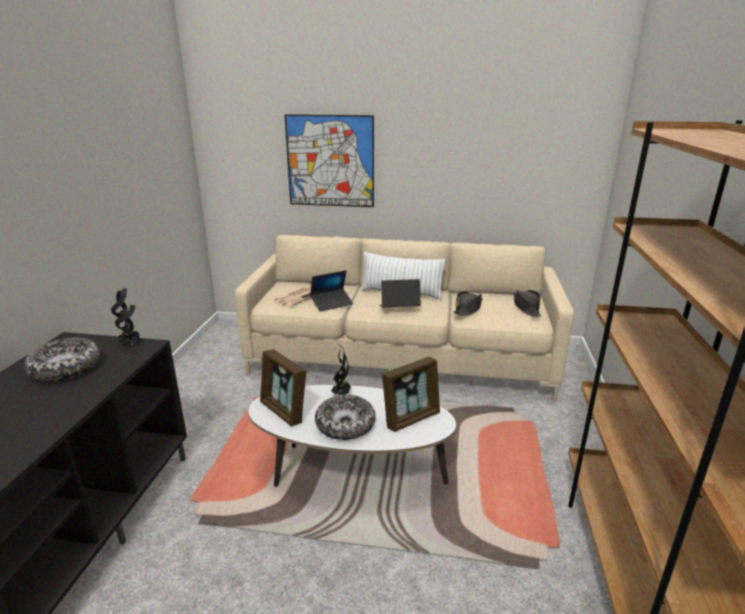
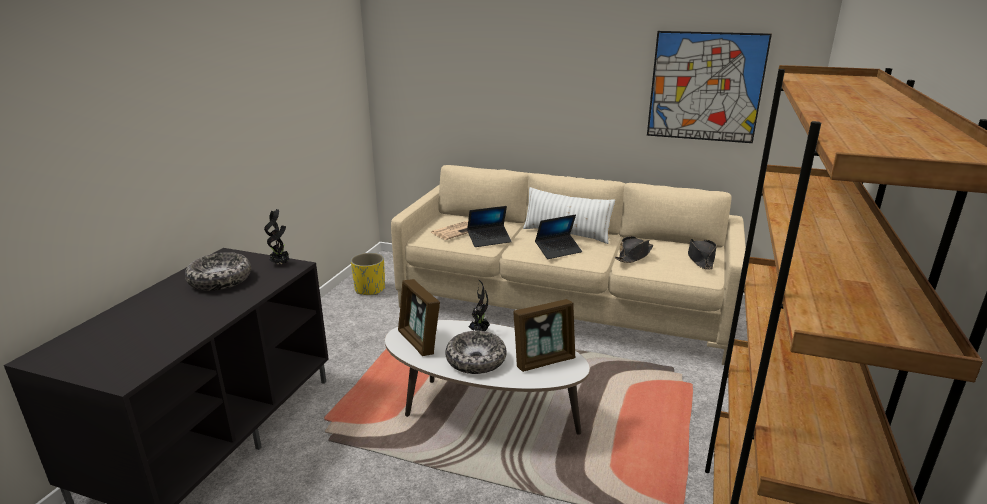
camera: 10 degrees right, 0 degrees up
picture [284,114,374,207] -> picture moved to [647,31,772,143]
laptop [380,279,421,307] -> laptop turned 150 degrees clockwise [535,214,582,259]
none -> yellow planter [351,253,385,295]

